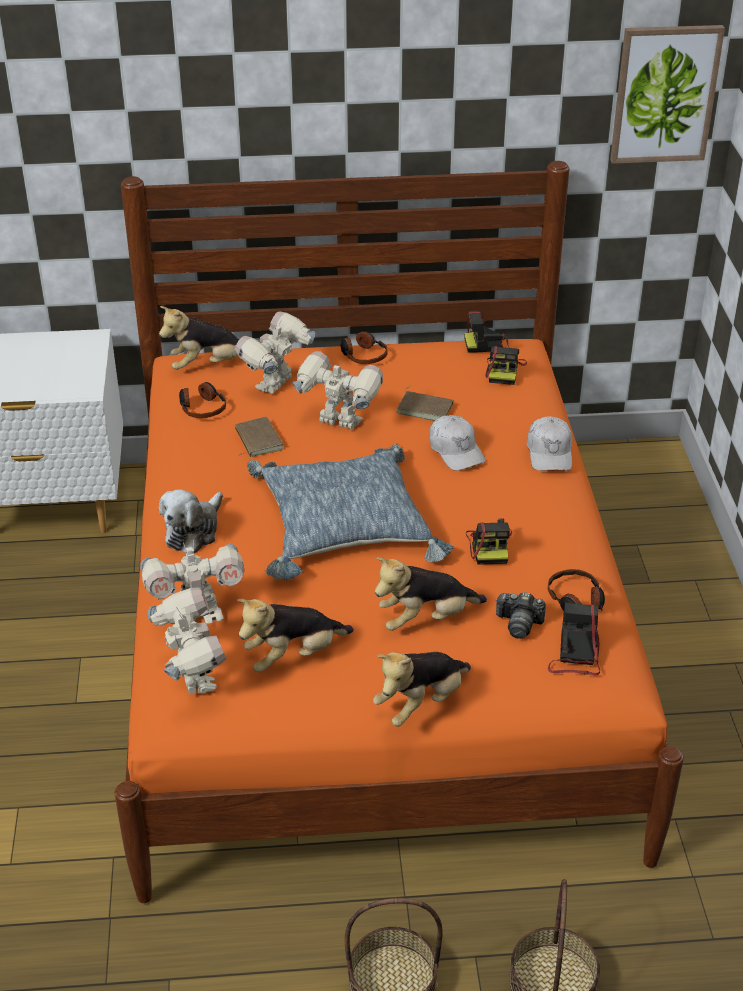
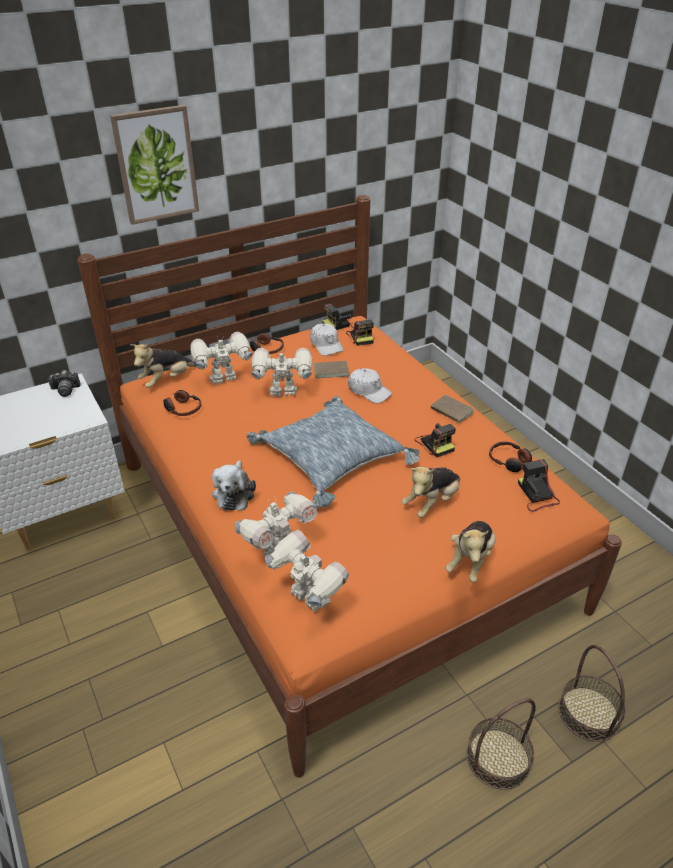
camera: 25 degrees left, 0 degrees up
toy robot [235,311,315,394] -> toy robot turned 60 degrees clockwise [190,332,252,385]
brown book [235,417,283,457] -> brown book moved to [431,395,474,424]
plush toy [237,599,354,672] -> none
camera [495,592,546,639] -> camera moved to [48,370,81,397]
white cap [527,416,572,471] -> white cap moved to [310,323,344,356]
picture [610,25,725,164] -> picture moved to [110,105,199,225]

